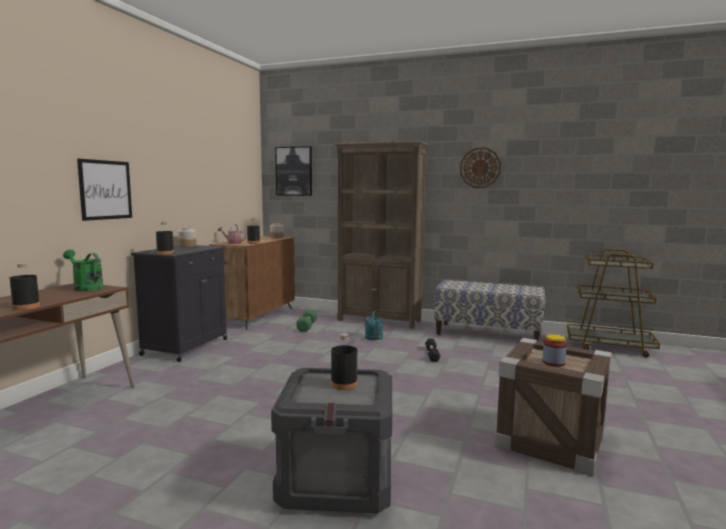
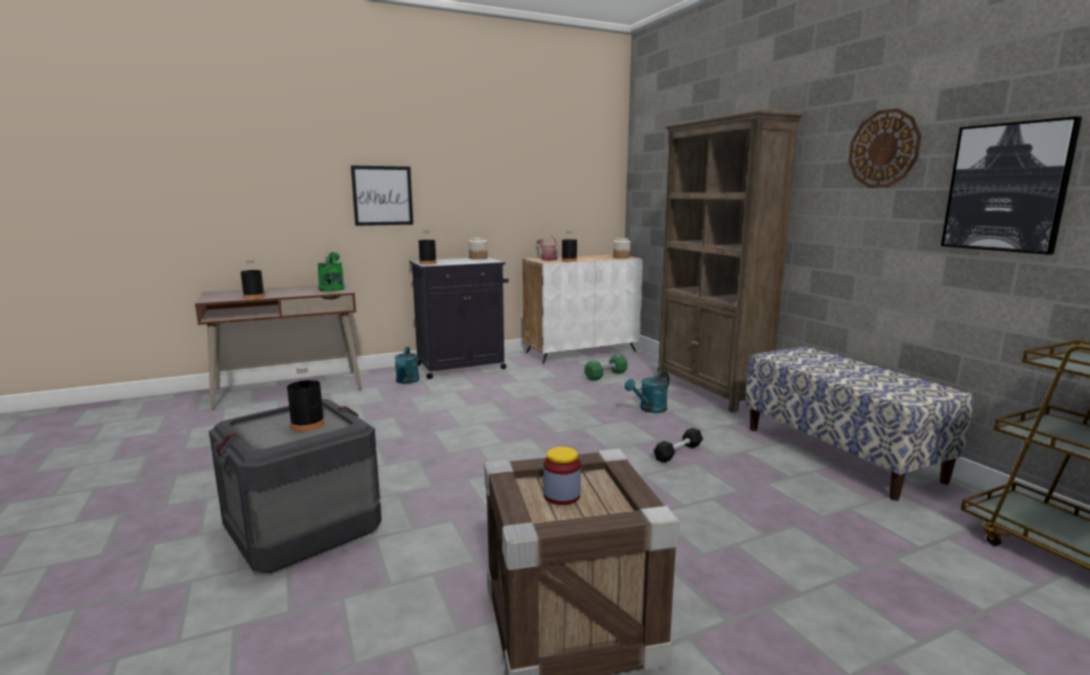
camera: 45 degrees right, 5 degrees up
brown cabinet [210,236,295,330] -> white cabinet [522,254,643,364]
picture [275,146,312,196] -> picture moved to [941,116,1082,255]
none -> turquoise watering can [395,347,419,384]

